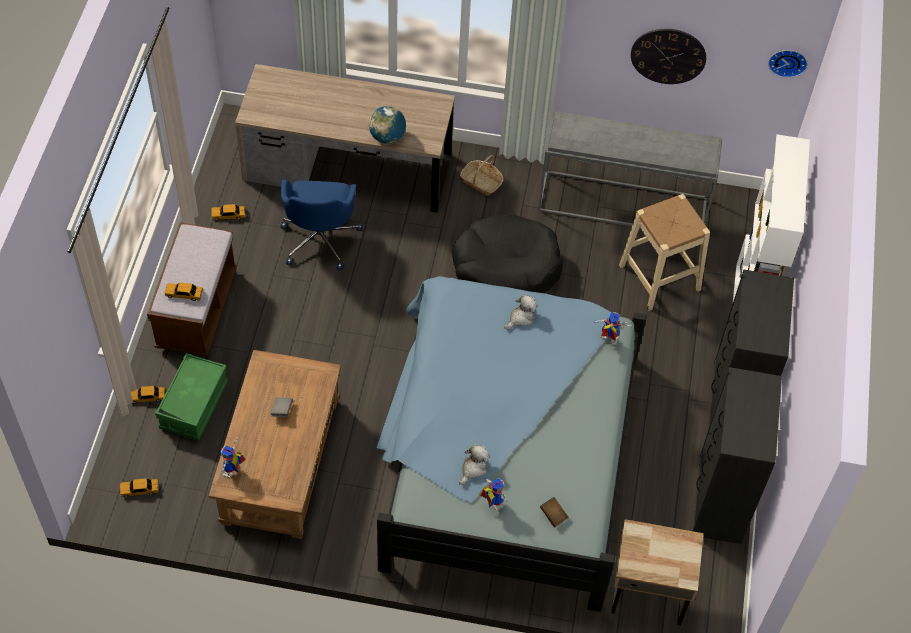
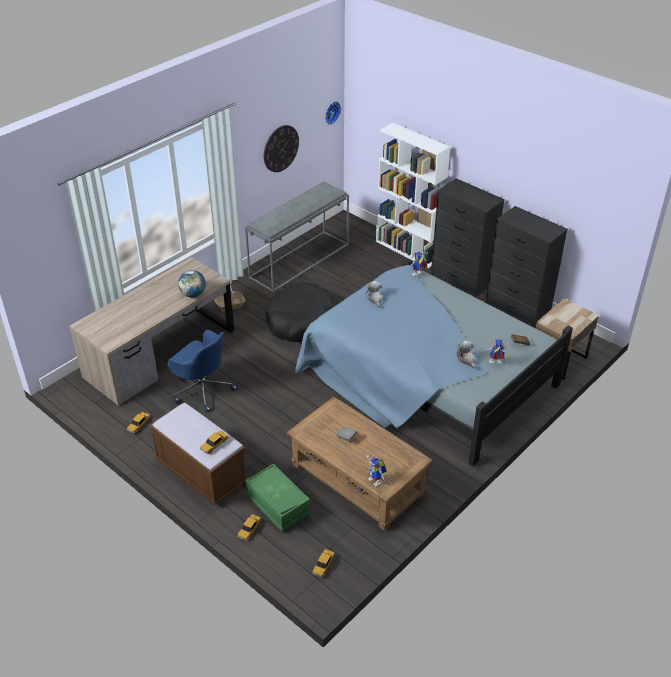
camera: 55 degrees left, 15 degrees down
beige stool [619,194,710,311] -> none

